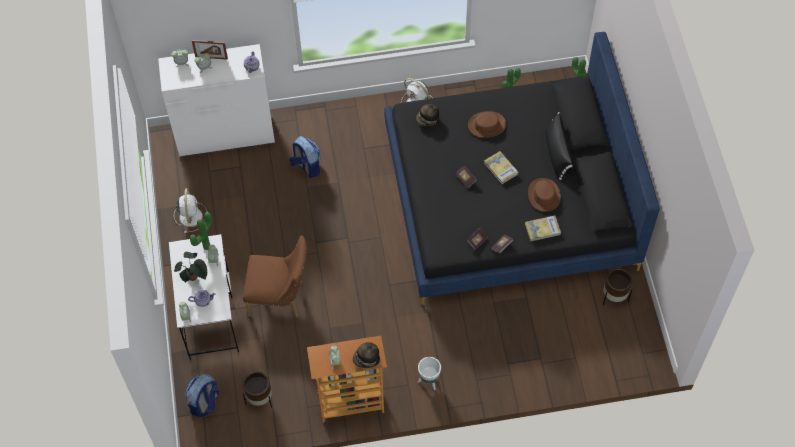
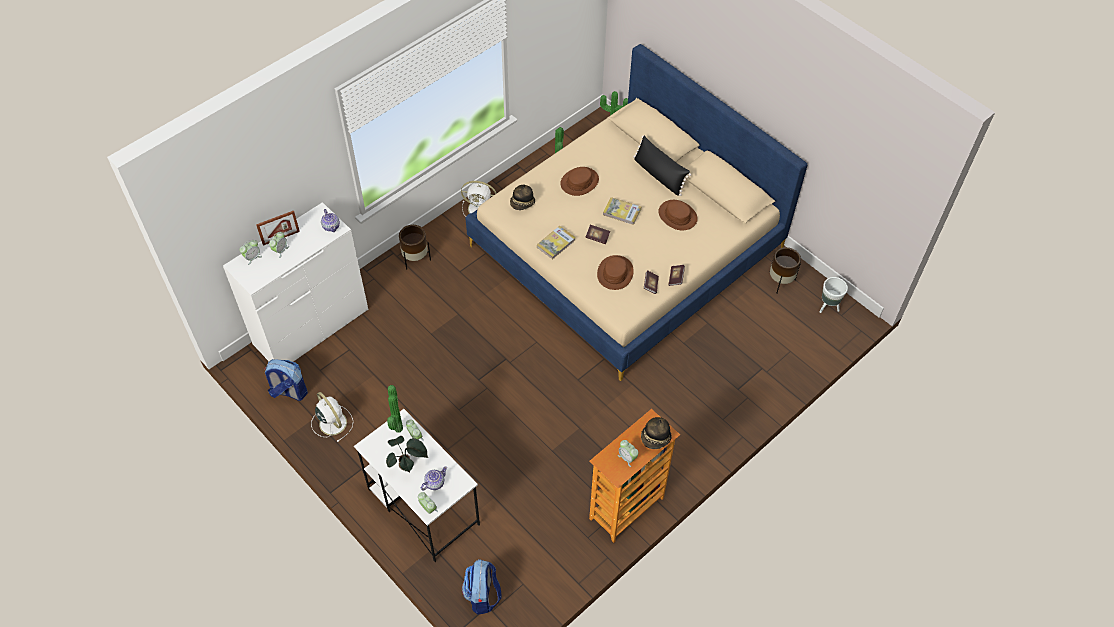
camera: 35 degrees left, 5 degrees down
brown chair [243,236,307,317] -> none
brown planter [243,371,272,408] -> brown planter moved to [399,225,431,270]
backpack [289,136,321,178] -> backpack moved to [265,359,308,401]
black bed [384,32,660,305] -> beige bed [465,44,808,381]
white planter [418,357,441,390] -> white planter moved to [820,277,848,313]
book [525,216,561,241] -> book moved to [537,226,576,260]
none -> brown hat [597,255,634,290]

